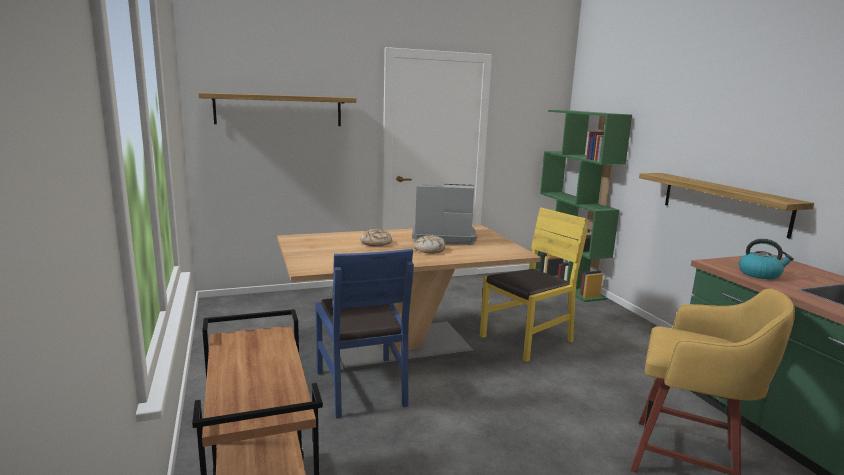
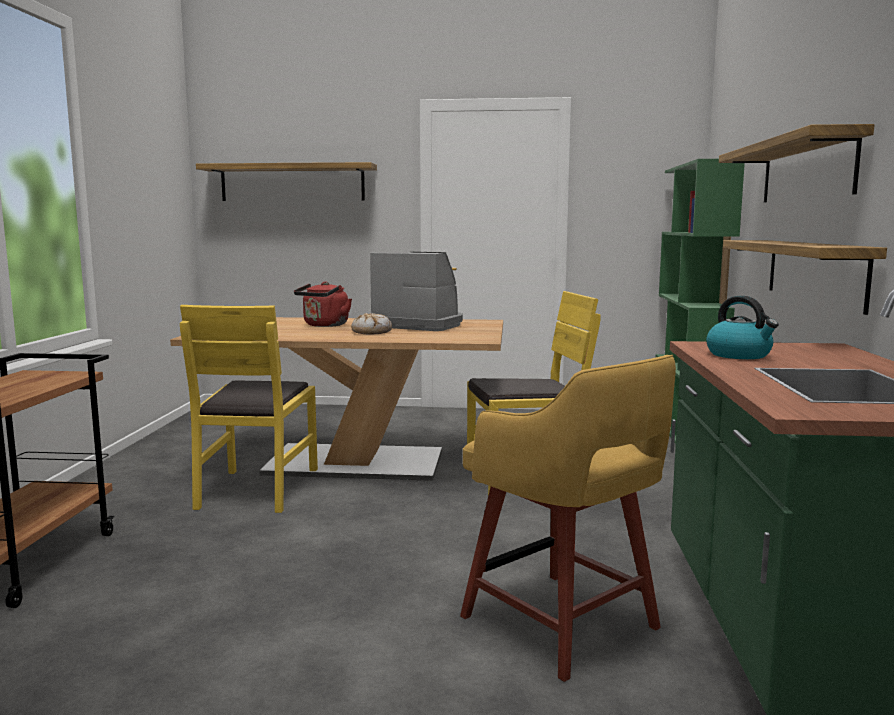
camera: 25 degrees right, 5 degrees down
blue chair [315,249,414,419] -> yellow chair [180,305,318,513]
bread [361,229,392,247] -> red kettle [294,281,352,327]
none -> shelf [719,124,874,202]

